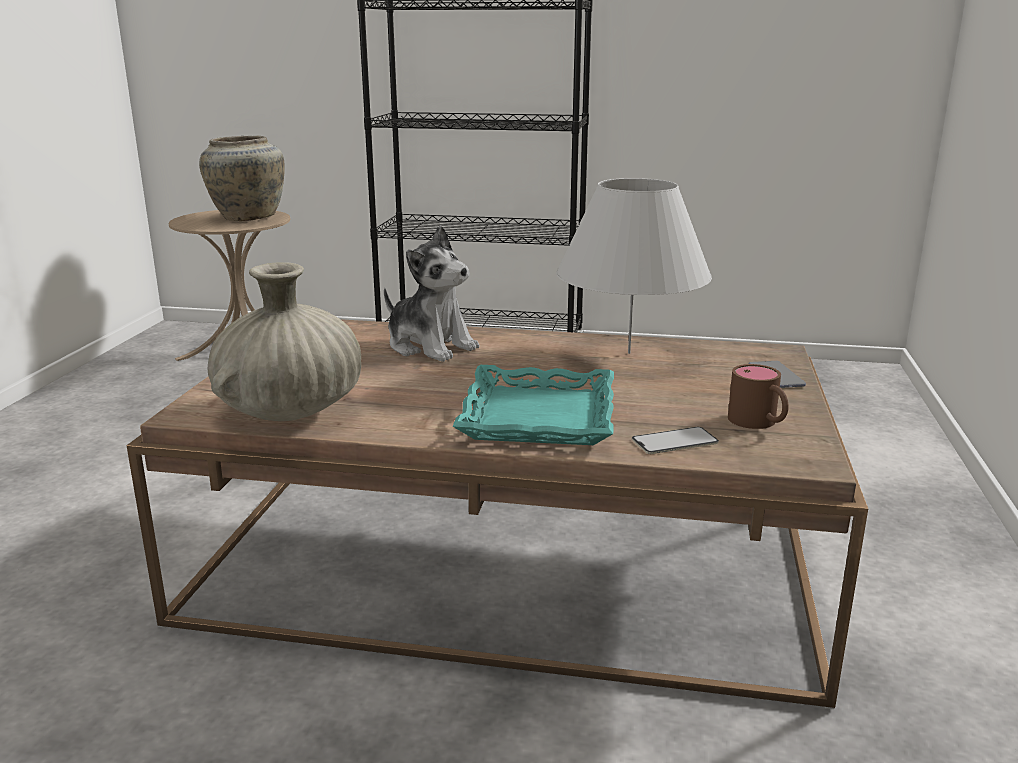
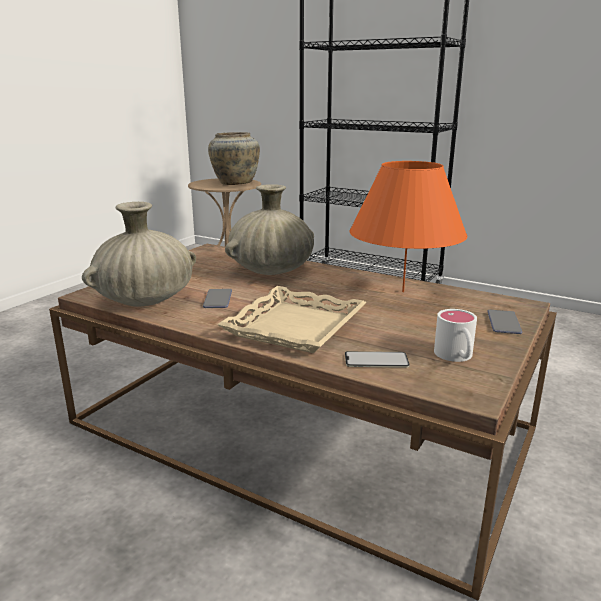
camera: 20 degrees right, 0 degrees up
plush toy [384,225,479,362] -> beige vase [225,184,314,275]
turquoise tray [453,365,614,445] -> beige tray [217,286,367,353]
white table lamp [556,178,712,354] -> orange table lamp [349,161,468,292]
brown mug [728,364,789,429] -> white mug [434,309,477,362]
none -> phone [203,289,232,308]

